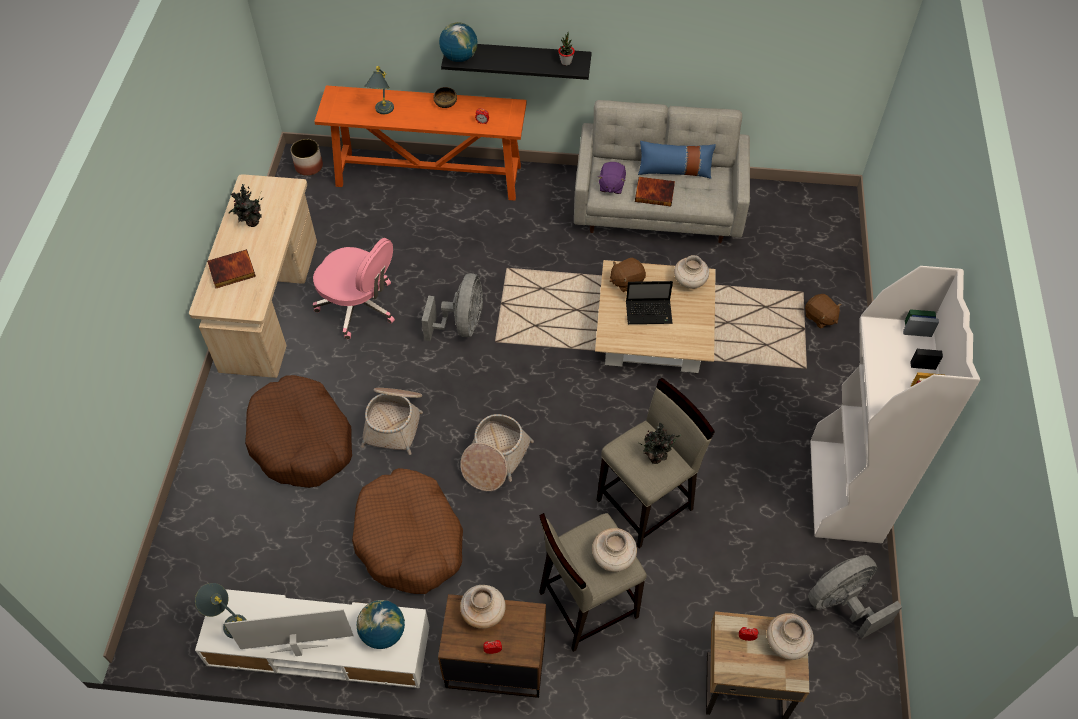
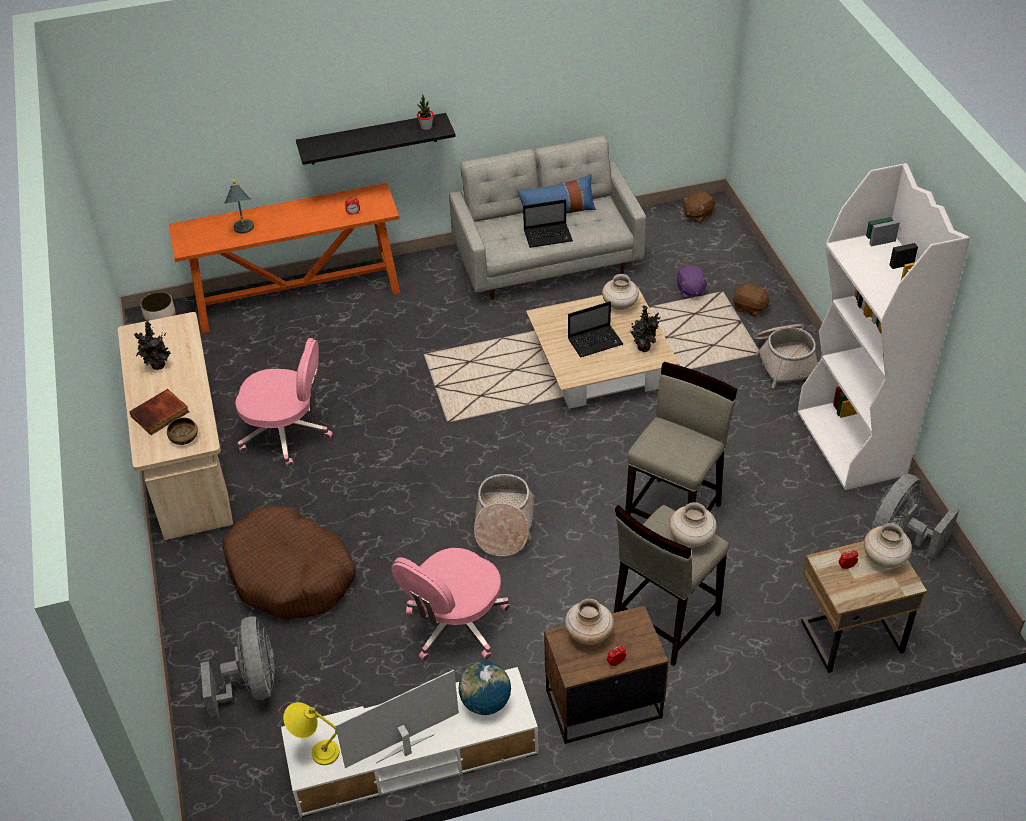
camera: 20 degrees left, 10 degrees down
grey table lamp [195,583,246,638] -> yellow table lamp [283,702,340,765]
brown dog bed [352,468,463,594] -> pink office chair [391,548,510,661]
basket [361,388,423,455] -> basket moved to [755,324,818,388]
grey fan [422,273,483,341] -> grey fan moved to [201,616,275,722]
bowl [433,87,457,108] -> bowl moved to [167,417,198,445]
globe [439,22,478,62] -> none
purple plush toy [598,162,626,194] -> purple plush toy moved to [677,266,709,299]
brown plush toy [610,258,646,292] -> brown plush toy moved to [683,191,715,223]
book [635,177,675,206] -> laptop [523,199,573,248]
potted plant [639,423,681,464] -> potted plant moved to [630,305,661,352]

